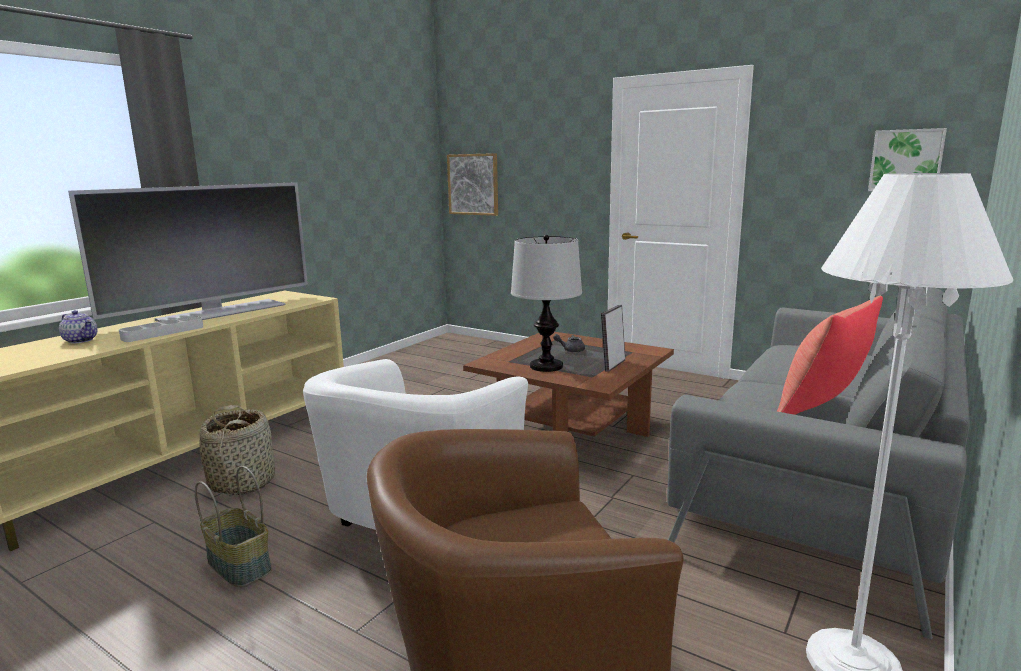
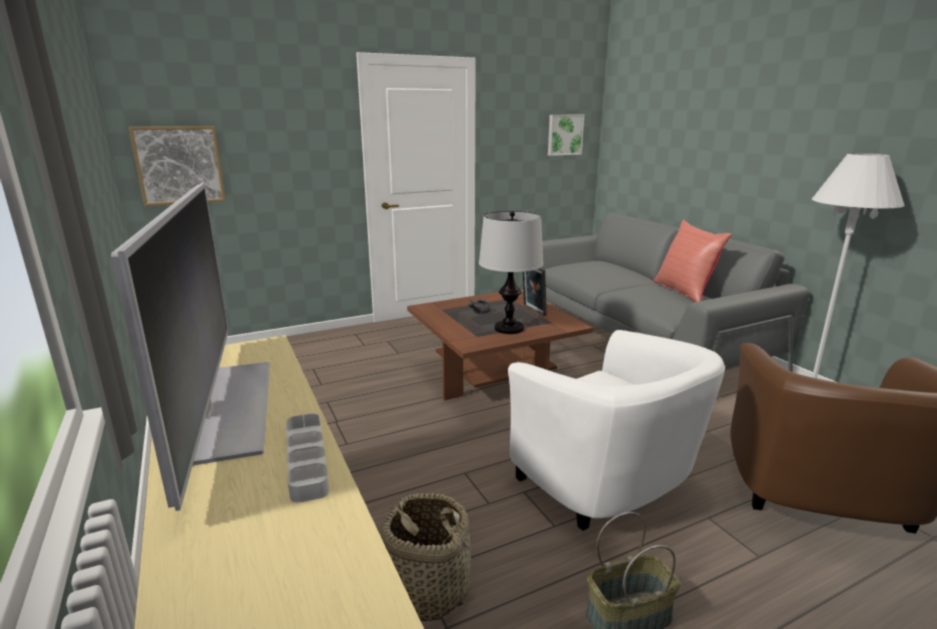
camera: 60 degrees left, 5 degrees up
teapot [59,310,98,344] -> none

